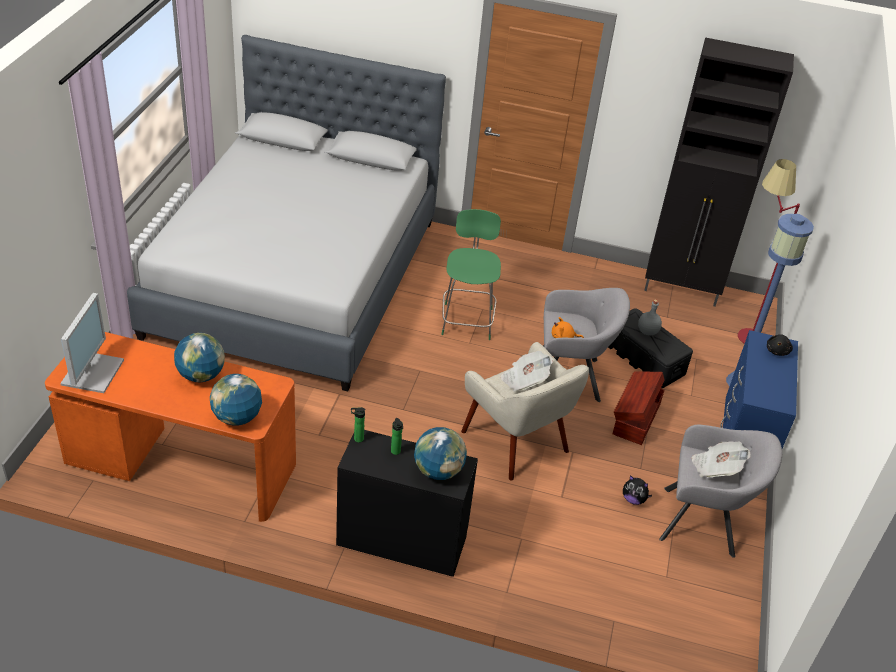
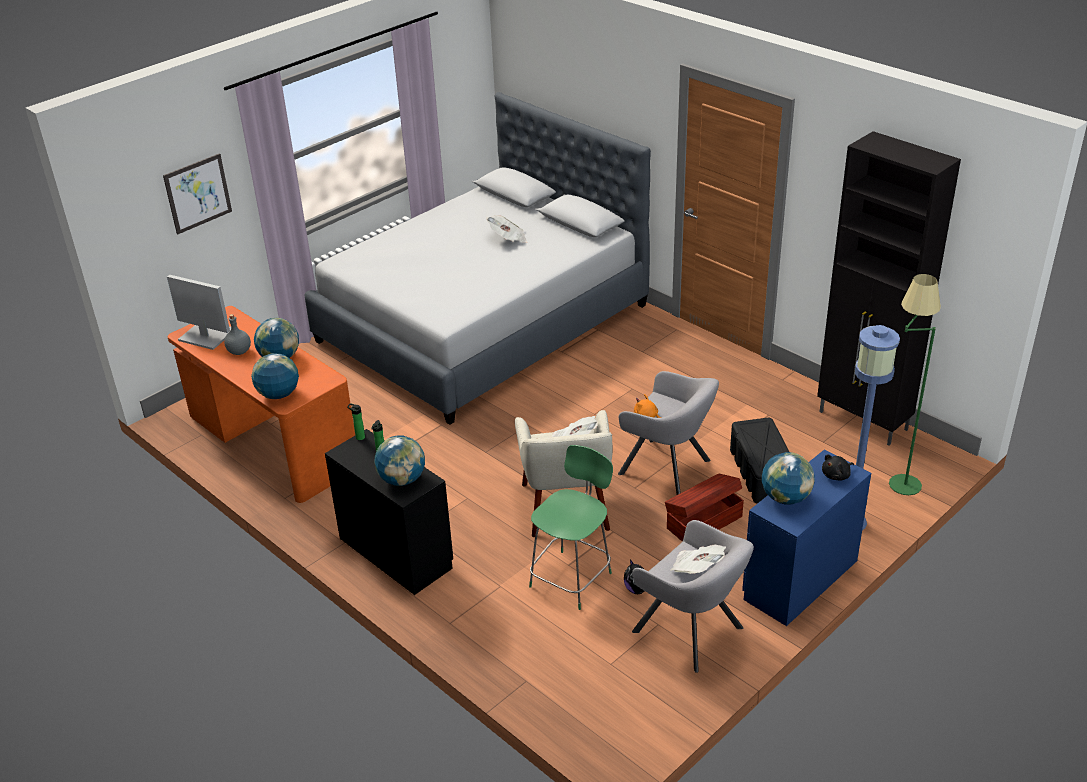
camera: 35 degrees right, 5 degrees down
monitor [60,293,124,393] -> monitor turned 105 degrees counterclockwise [167,275,231,350]
green chair [441,209,501,340] -> green chair moved to [529,445,613,610]
grey bottle [638,300,662,335] -> grey bottle moved to [224,314,251,355]
red floor lamp [738,159,800,344] -> green floor lamp [889,274,941,495]
none -> picture [163,153,232,234]
none -> newspaper [486,215,527,243]
none -> globe [762,452,815,505]

